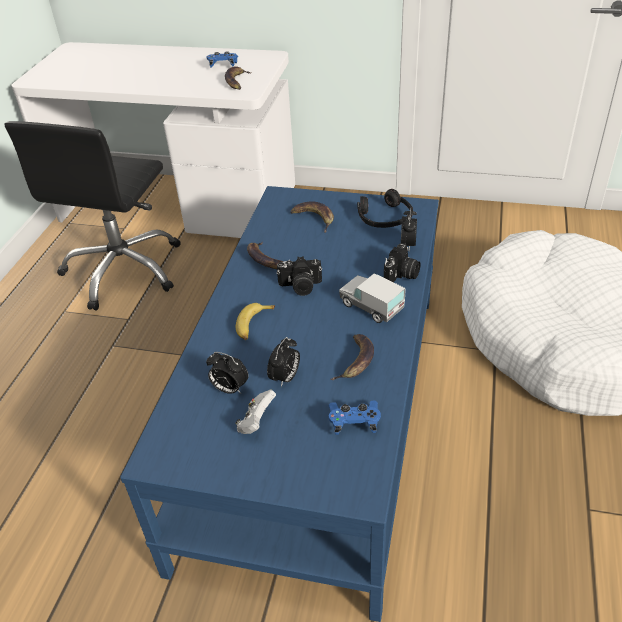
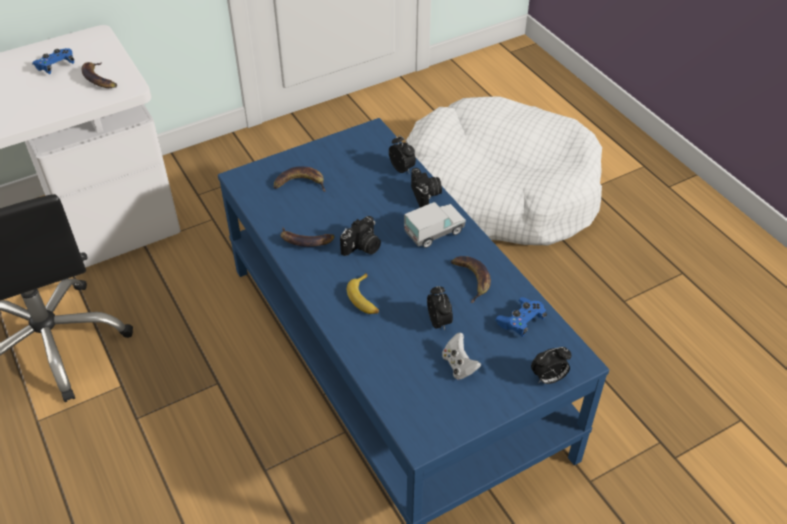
camera: 45 degrees left, 5 degrees up
alarm clock [206,352,249,394] -> alarm clock moved to [531,347,572,384]
toy truck [339,274,406,323] -> toy truck turned 150 degrees clockwise [404,202,466,248]
black headphones [357,189,413,228] -> none

